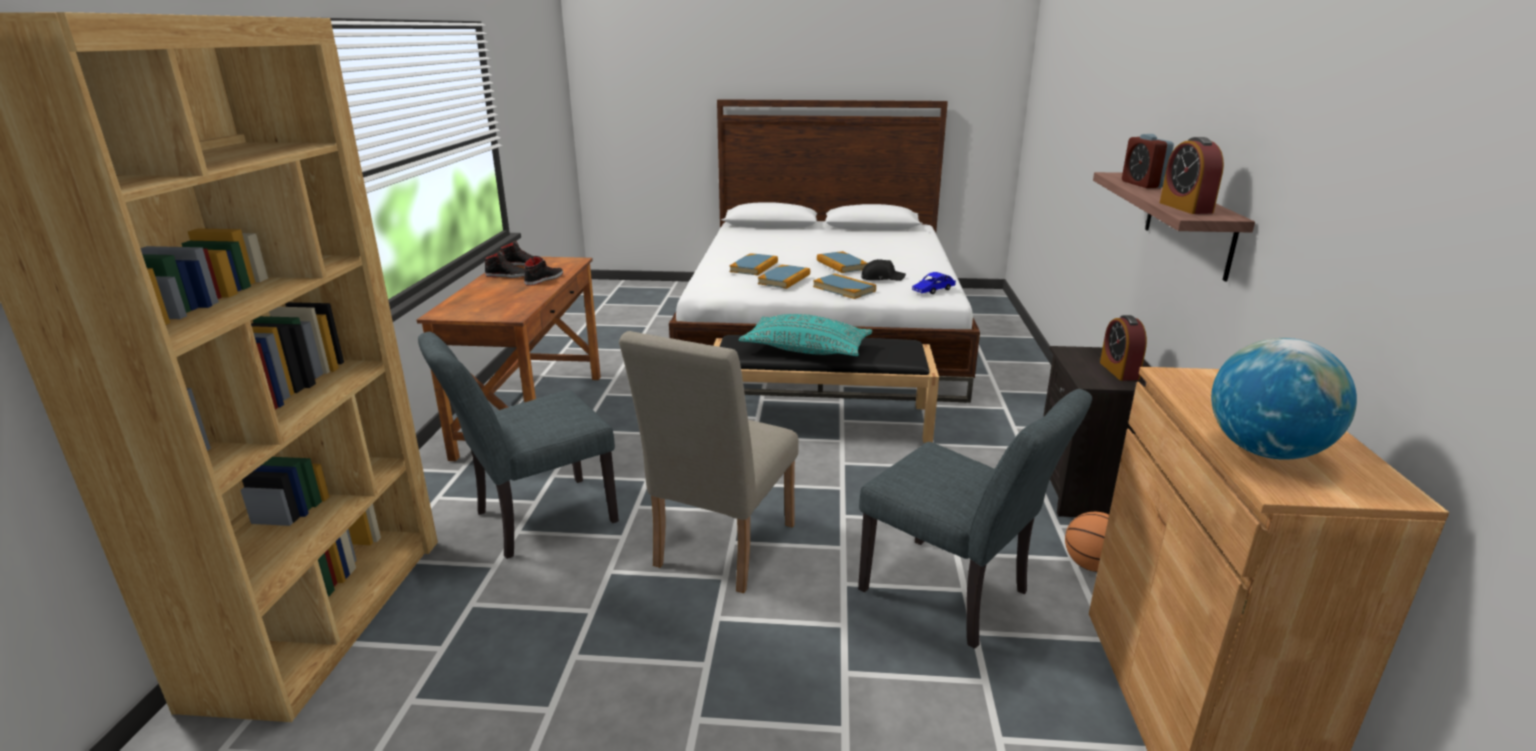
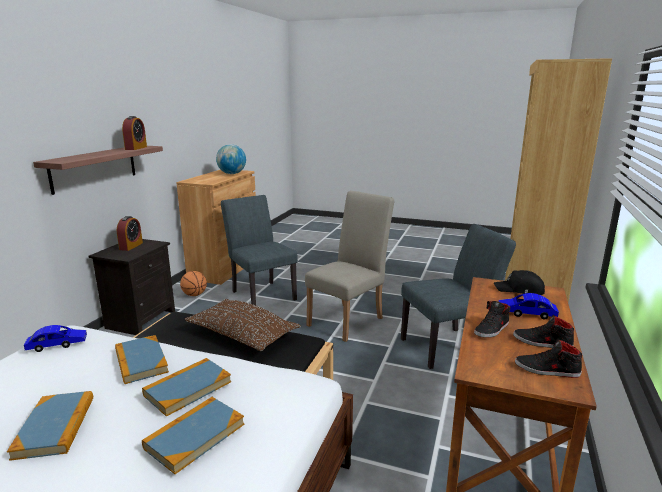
camera: 165 degrees left, 5 degrees down
turquoise pillow [739,314,872,356] -> brown pillow [185,299,301,351]
black cap [861,259,906,281] -> black cap moved to [494,270,545,295]
alarm clock [1122,134,1174,188] -> none
none -> blue toy car [498,293,559,320]

